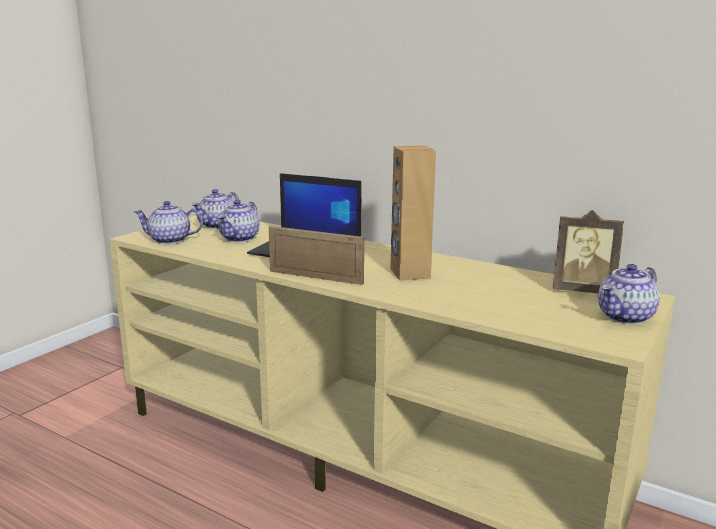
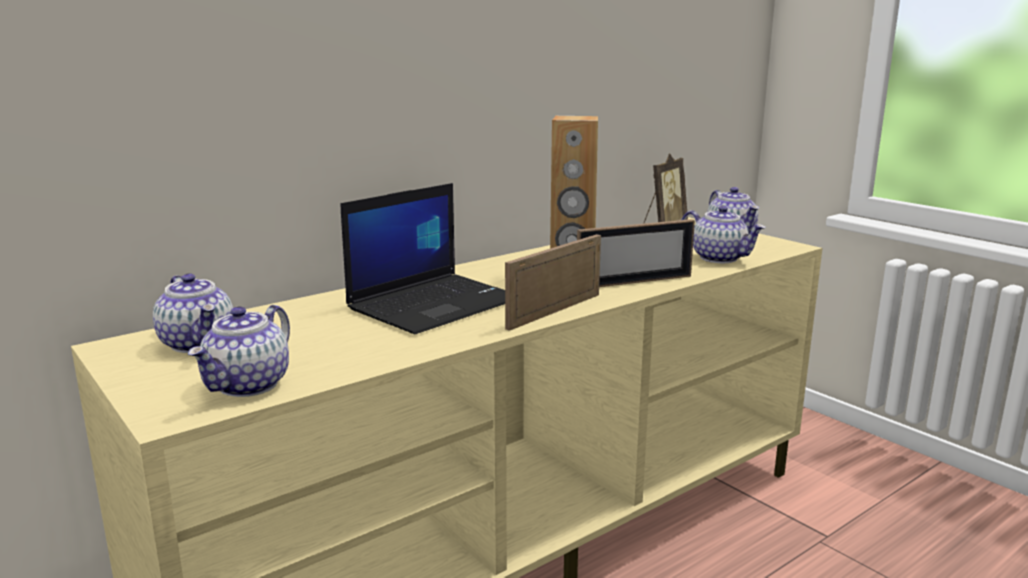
camera: 70 degrees left, 0 degrees up
teapot [218,200,259,242] -> teapot moved to [681,206,766,263]
none -> picture frame [577,219,695,287]

